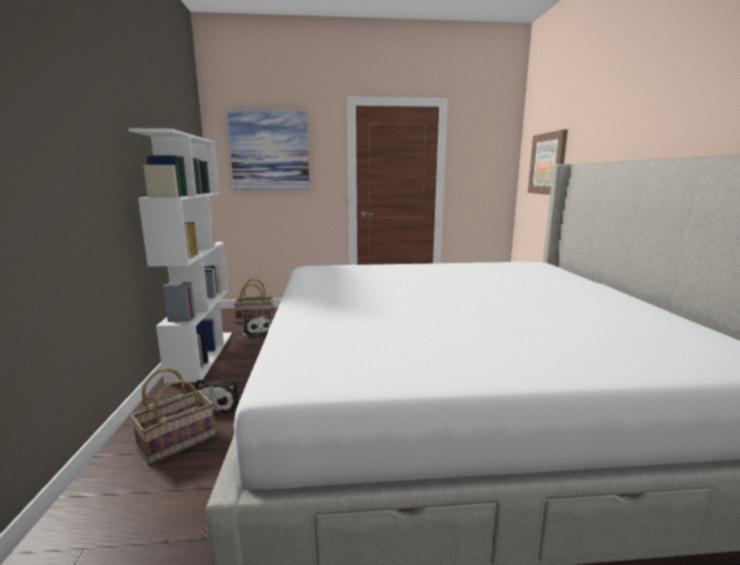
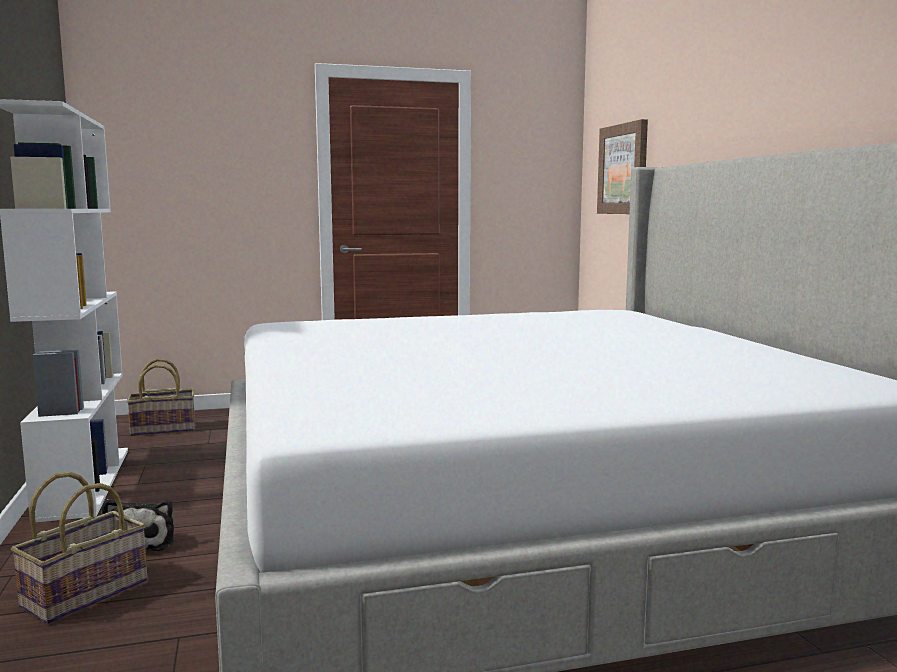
camera: 10 degrees left, 5 degrees down
picture [227,110,309,190] -> none
plush toy [241,313,271,338] -> none

